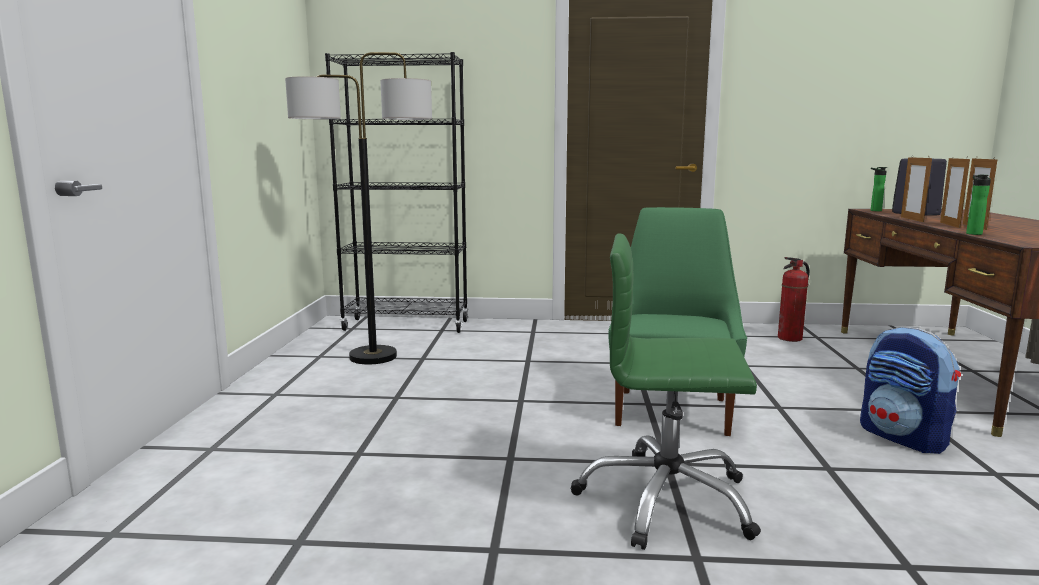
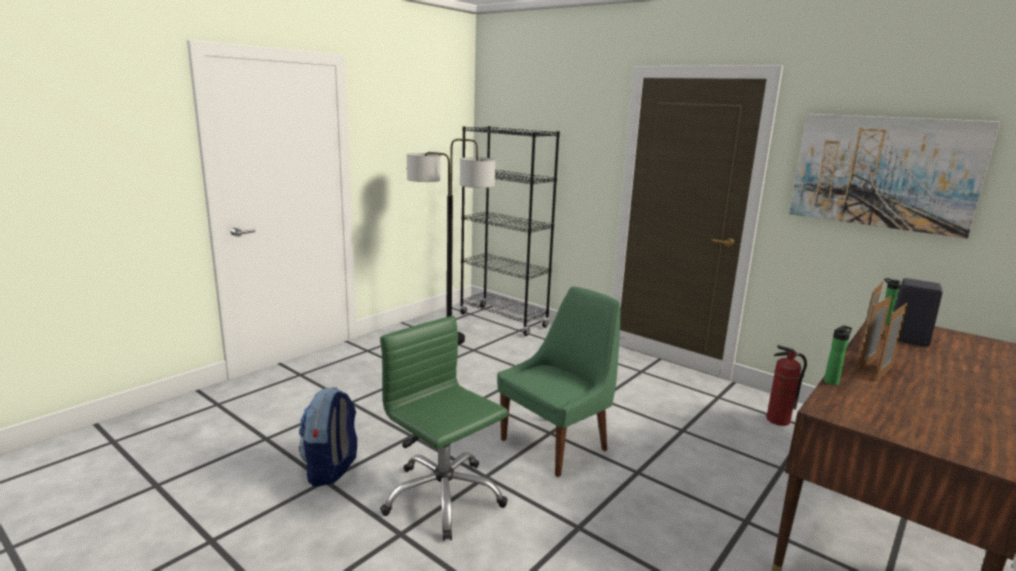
camera: 35 degrees right, 5 degrees up
backpack [860,327,961,454] -> backpack moved to [299,387,357,486]
none -> picture [789,114,1000,239]

